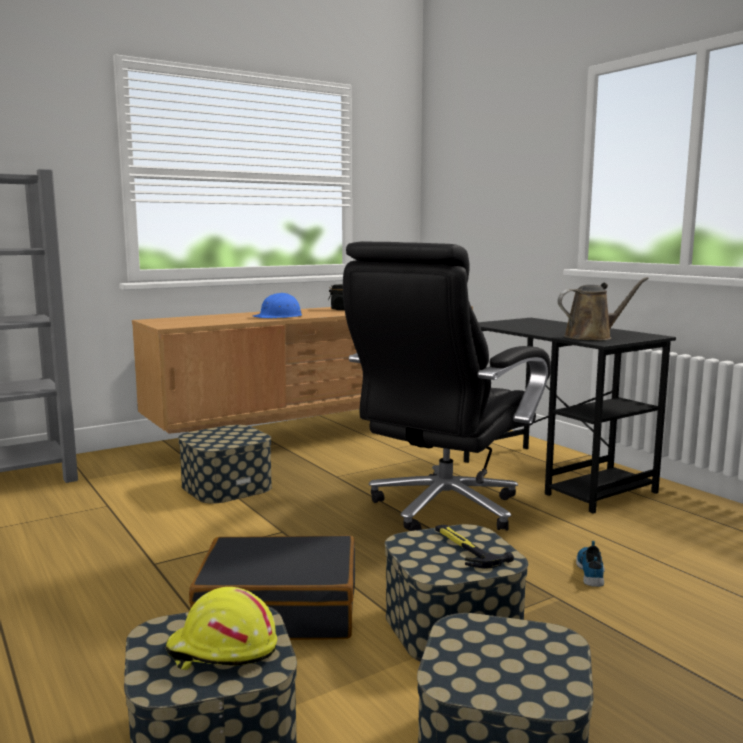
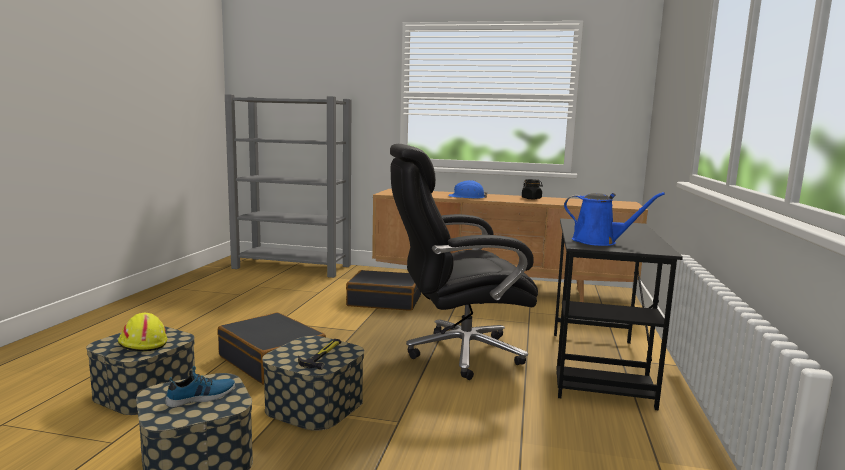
camera: 45 degrees right, 0 degrees up
storage box [178,425,272,503] -> black suitcase [346,270,421,311]
brown watering can [558,277,649,340] -> blue watering can [564,192,665,246]
shoe [576,541,605,587] -> shoe moved to [165,366,235,408]

